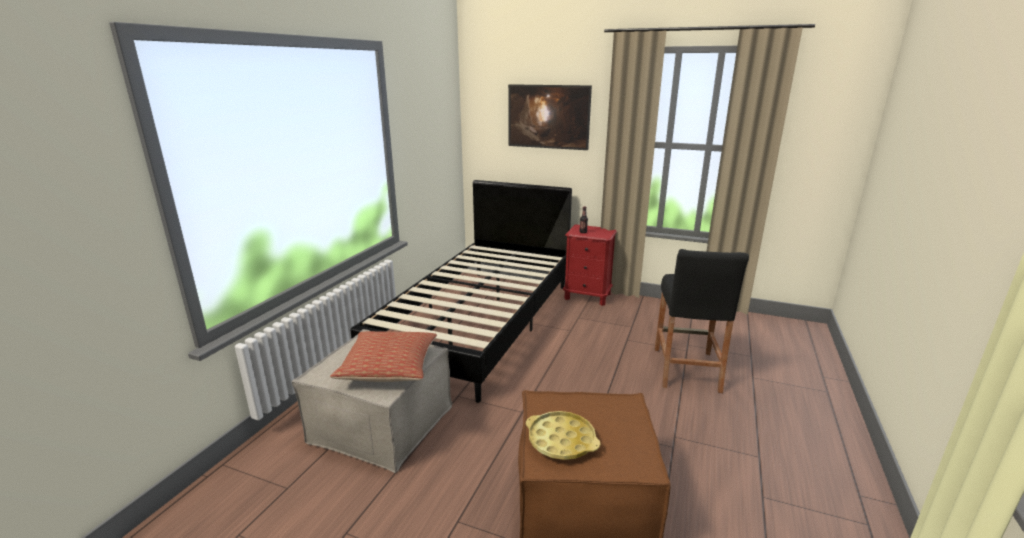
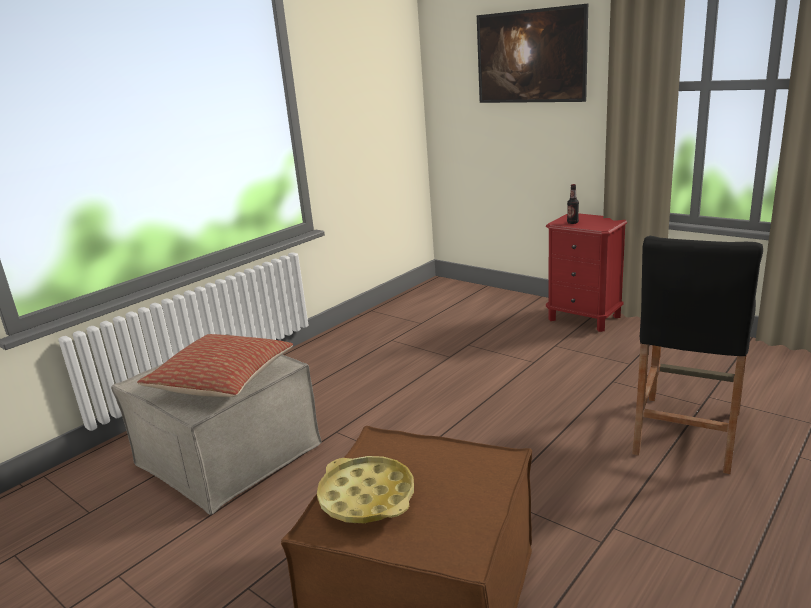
camera: 20 degrees right, 0 degrees up
black bed [350,180,572,403] -> none

